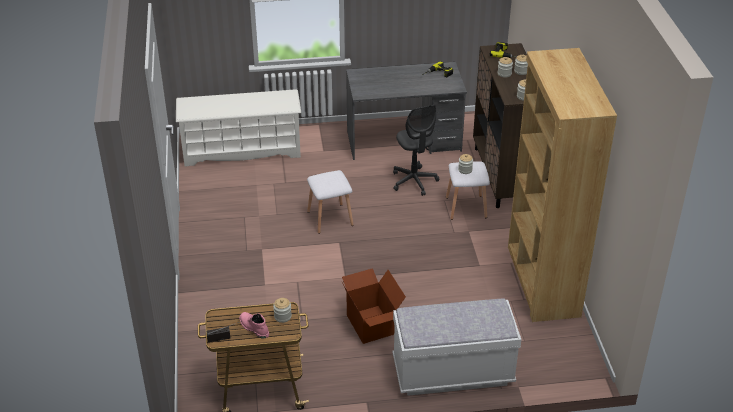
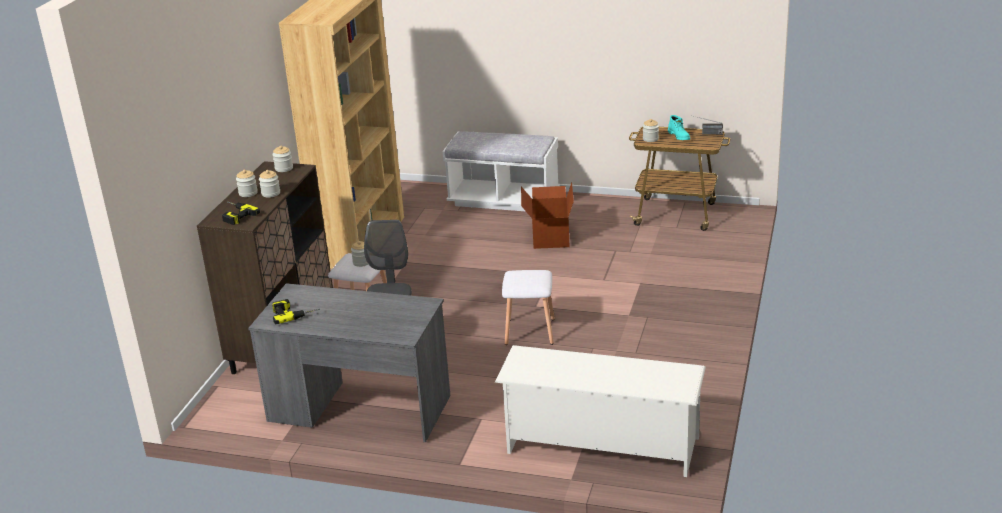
camera: 155 degrees left, 10 degrees down
pink boot [240,312,269,339] -> turquoise boot [668,115,690,140]

